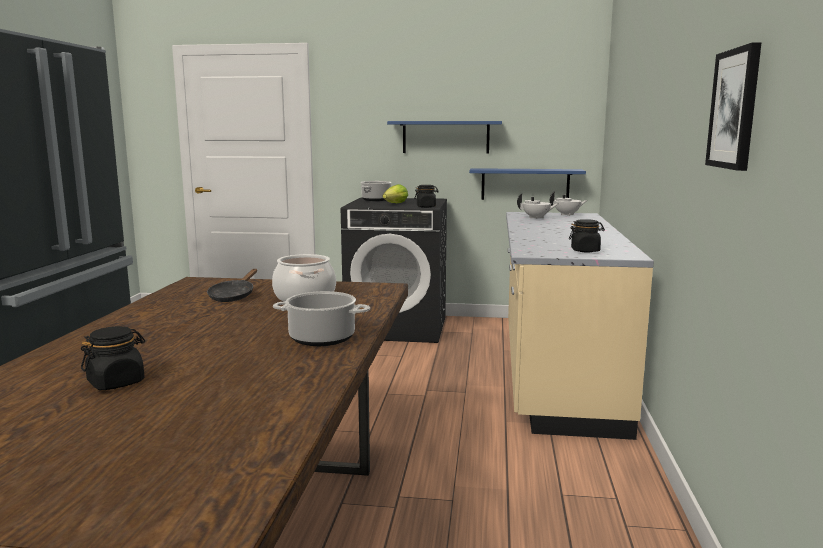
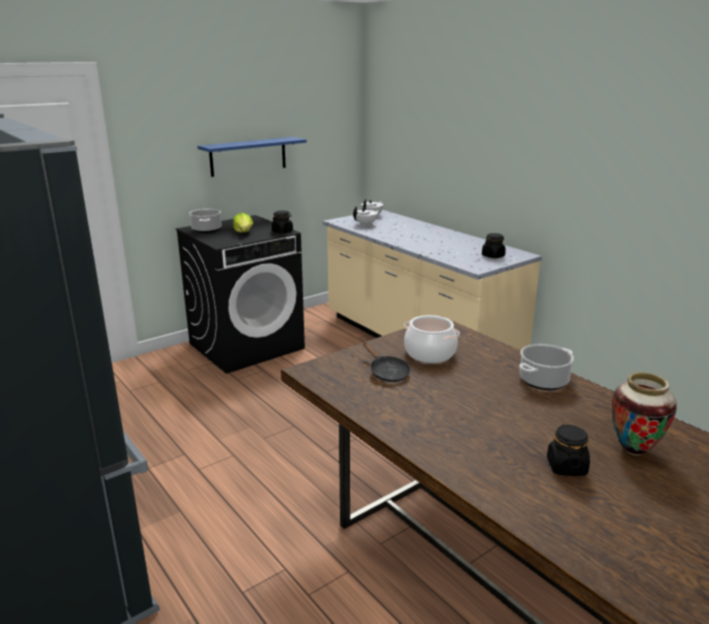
camera: 45 degrees left, 10 degrees up
blue shelf [469,168,586,200] -> none
picture [705,42,762,171] -> none
none -> vase [612,372,677,456]

